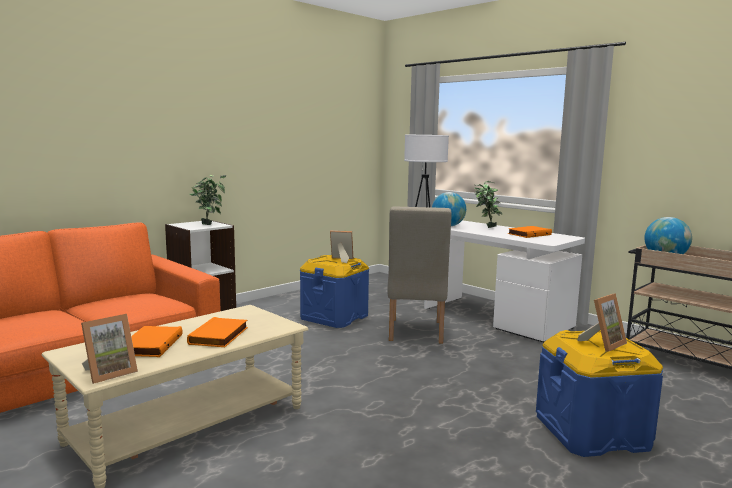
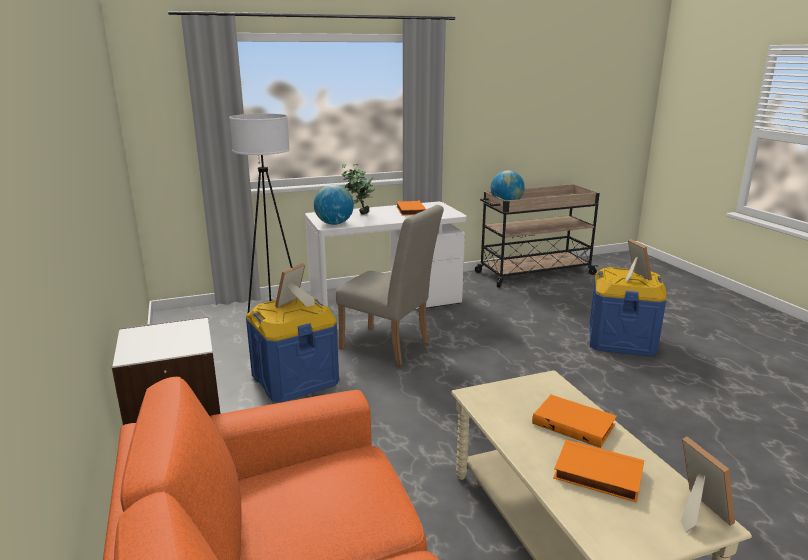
camera: 65 degrees left, 10 degrees up
potted plant [190,175,227,225] -> none

